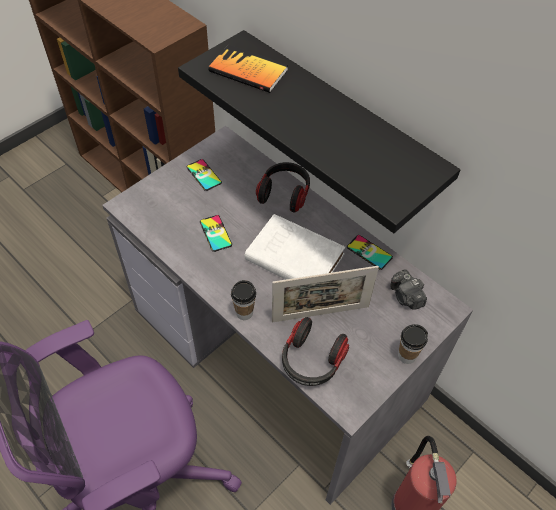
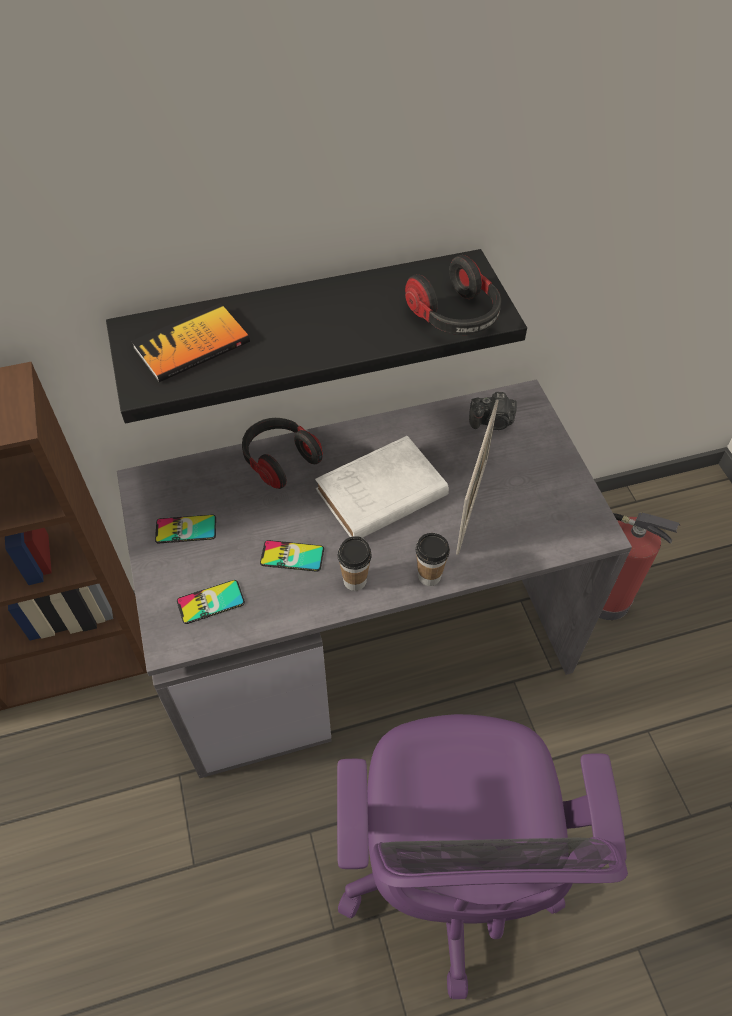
camera: 60 degrees left, 0 degrees up
headphones [282,317,349,386] -> headphones moved to [405,255,501,335]
phone [347,235,393,270] -> phone moved to [177,580,245,624]
cup [398,324,428,364] -> cup moved to [337,536,372,591]

